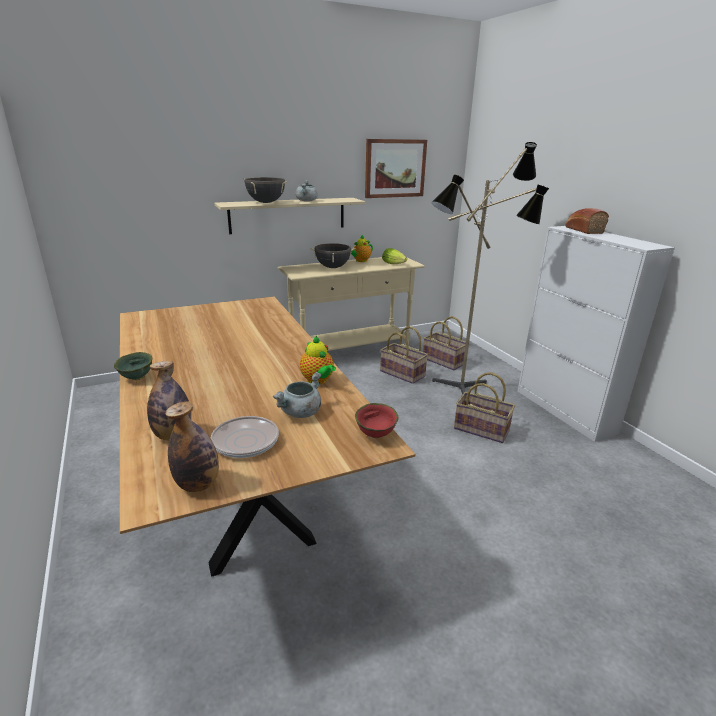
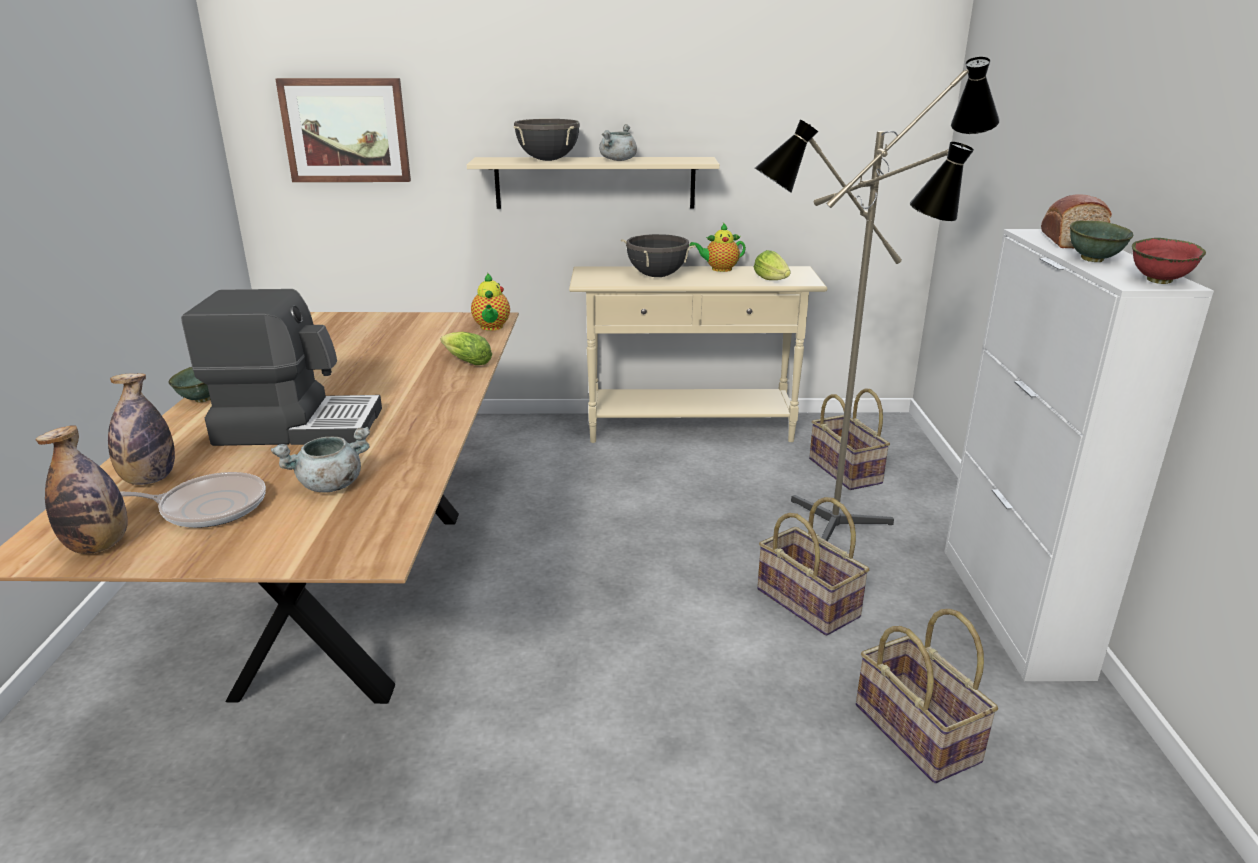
camera: 25 degrees right, 0 degrees up
teapot [300,336,336,384] -> teapot moved to [471,273,510,331]
red bowl [355,403,399,438] -> red bowl moved to [1132,238,1206,284]
picture [365,139,427,198] -> picture moved to [275,78,411,182]
basket [380,326,428,384] -> basket moved to [856,609,998,783]
none -> coffee machine [181,289,382,446]
none -> lettuce [440,332,492,365]
none -> green bowl [1070,221,1133,262]

